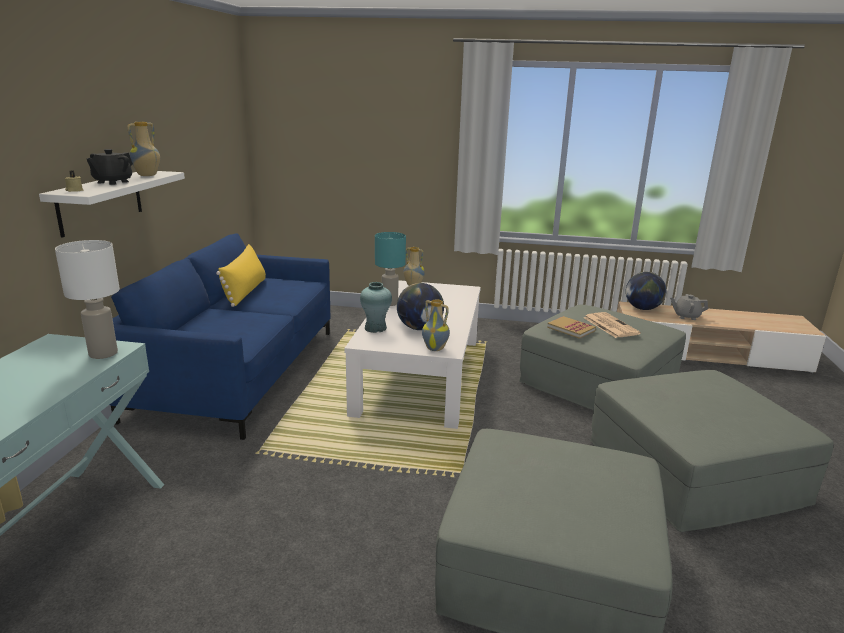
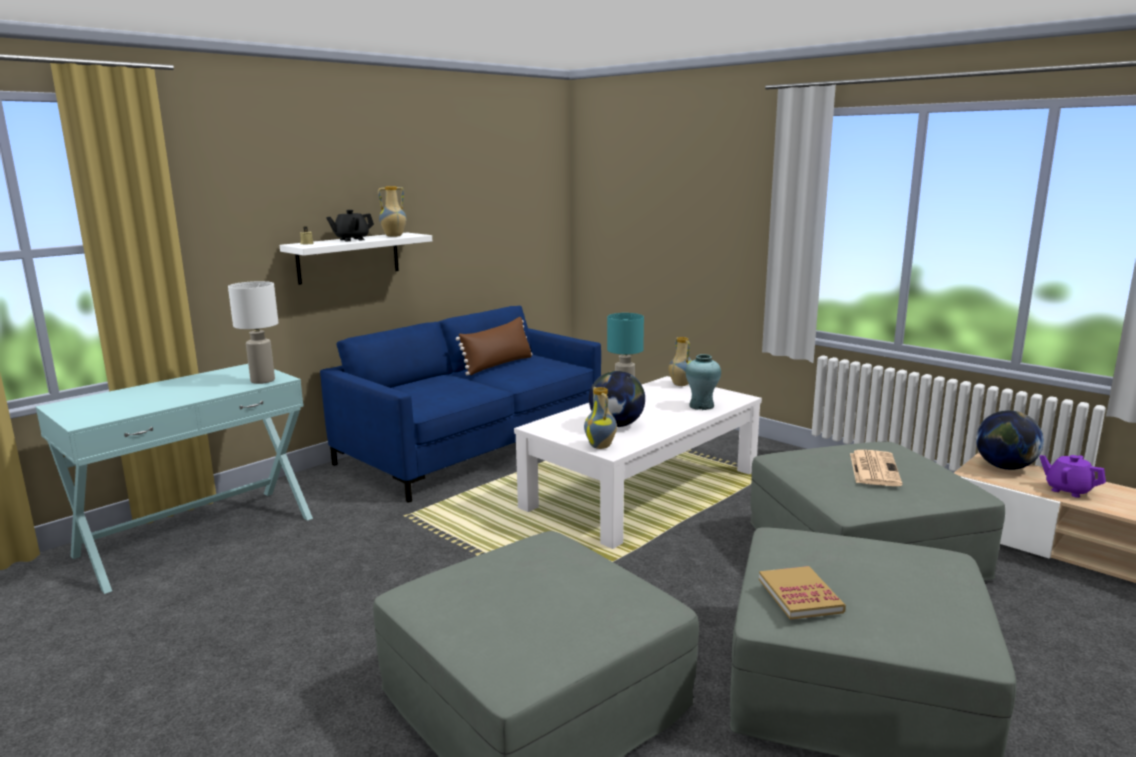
camera: 35 degrees right, 5 degrees down
yellow pillow [216,244,266,307] -> brown pillow [456,317,533,376]
turquoise vase [360,282,392,333] -> turquoise vase moved to [686,354,721,410]
book [547,316,596,339] -> book moved to [759,566,846,620]
grey teapot [670,294,708,320] -> purple teapot [1039,455,1106,498]

